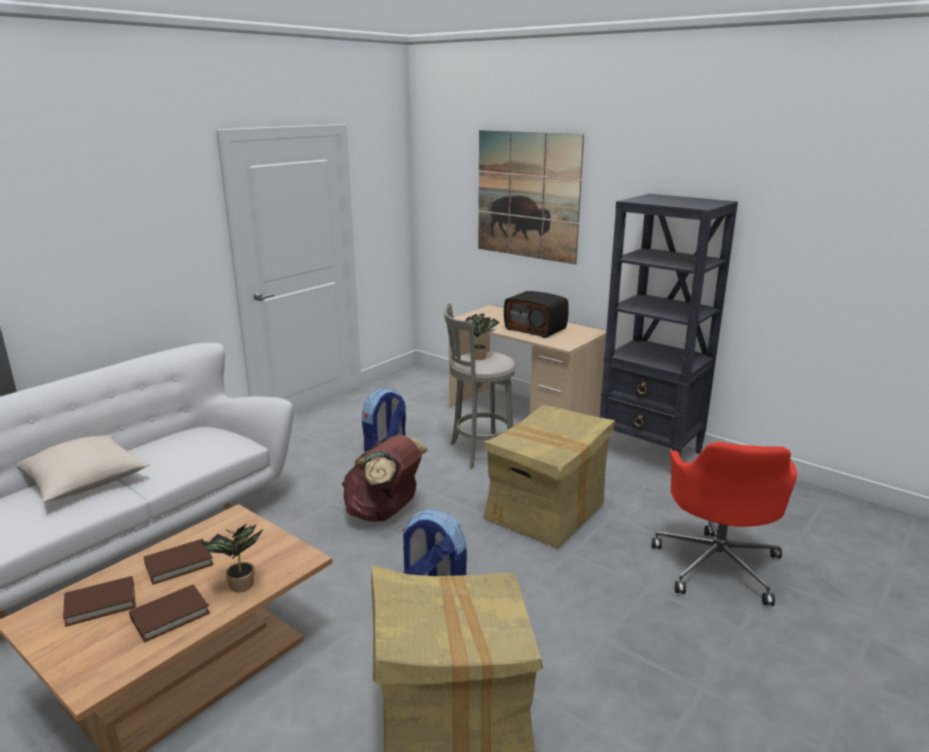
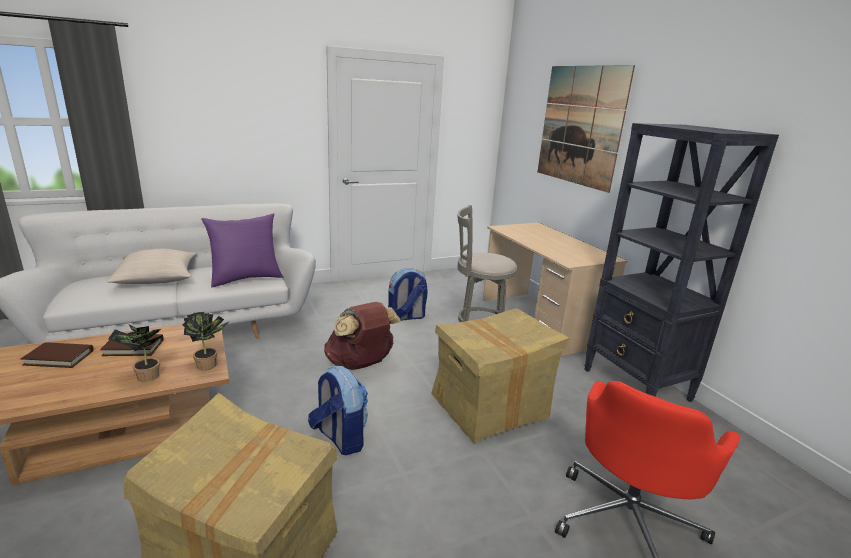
camera: 25 degrees right, 0 degrees up
brown book [129,585,210,642] -> none
potted plant [465,314,500,360] -> potted plant moved to [182,312,229,370]
radio [504,291,569,338] -> none
none -> purple pillow [201,213,283,287]

